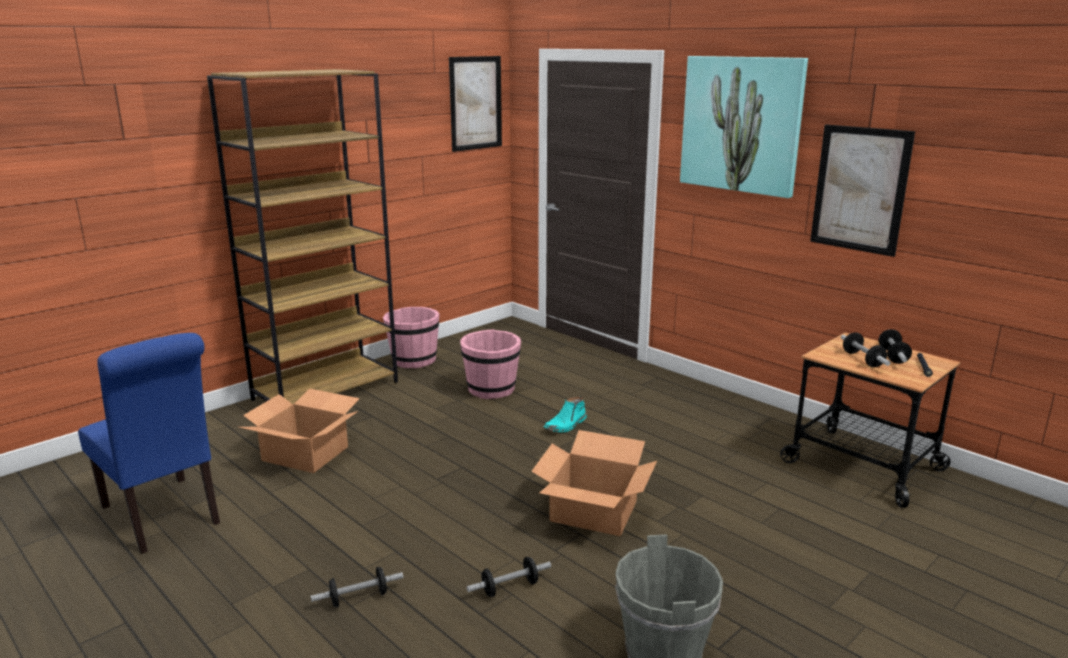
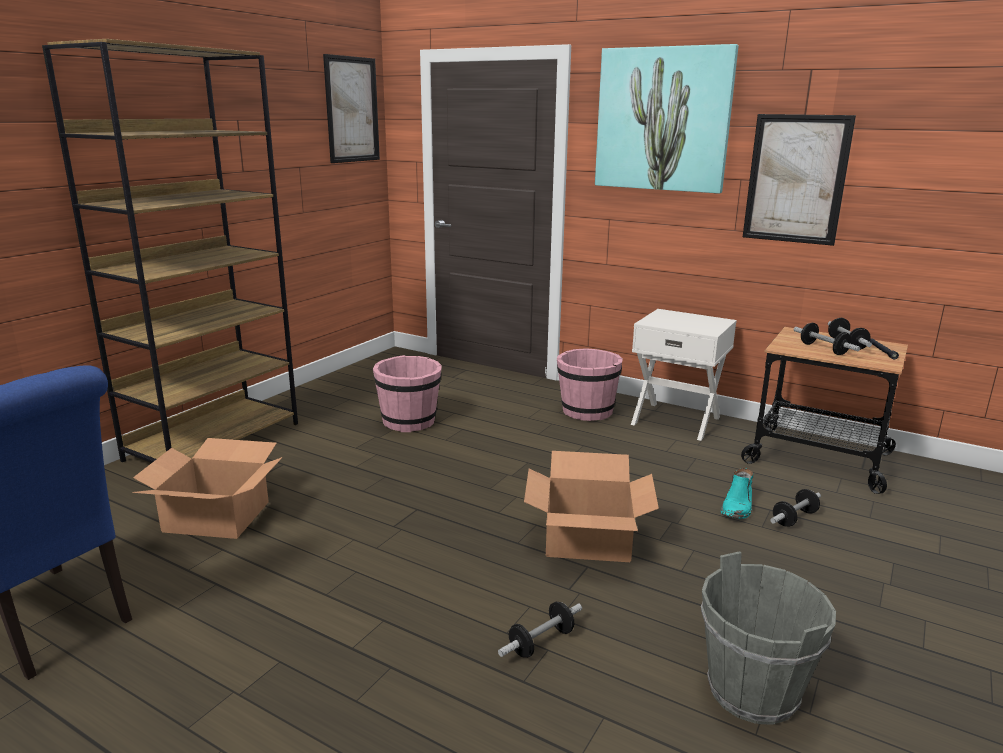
camera: 15 degrees left, 0 degrees up
dumbbell [311,567,403,607] -> dumbbell moved to [770,489,821,527]
pink bucket [383,307,440,369] -> pink bucket moved to [557,348,623,421]
turquoise boot [544,396,587,433] -> turquoise boot moved to [721,468,753,519]
none -> white nightstand [631,309,737,441]

